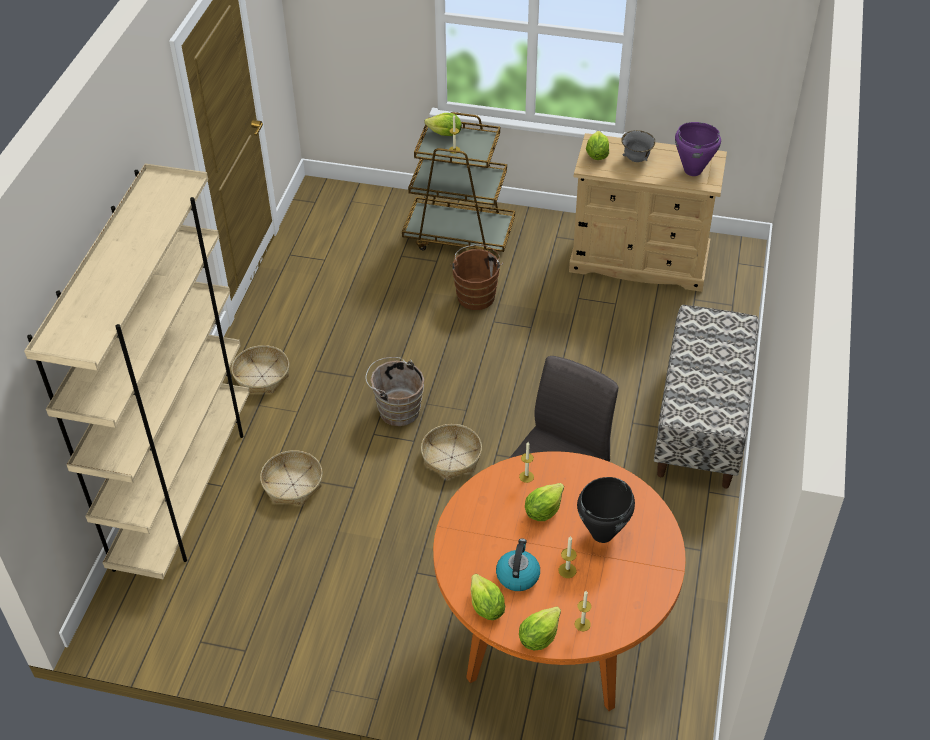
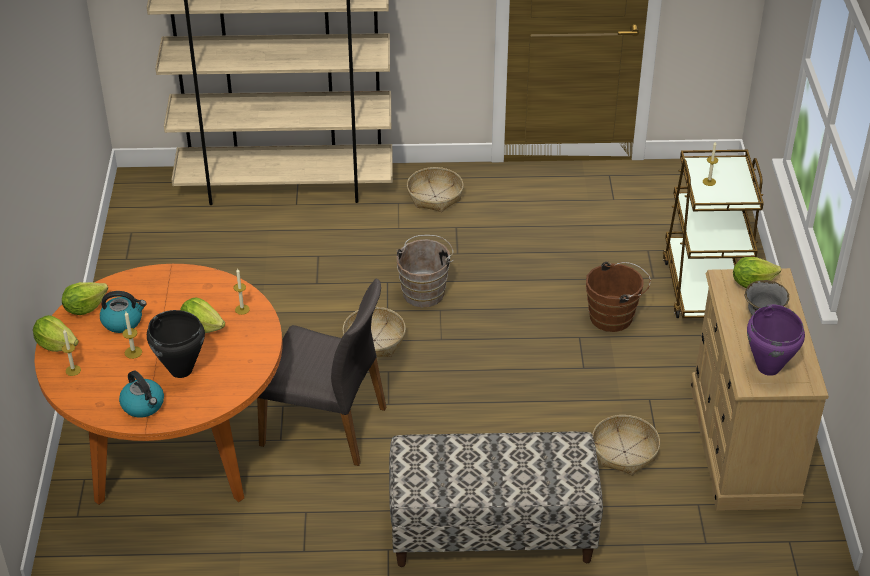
camera: 75 degrees right, 5 degrees down
basket [260,450,323,505] -> basket moved to [592,415,660,475]
lettuce [424,113,462,136] -> none
none -> kettle [119,371,164,418]

